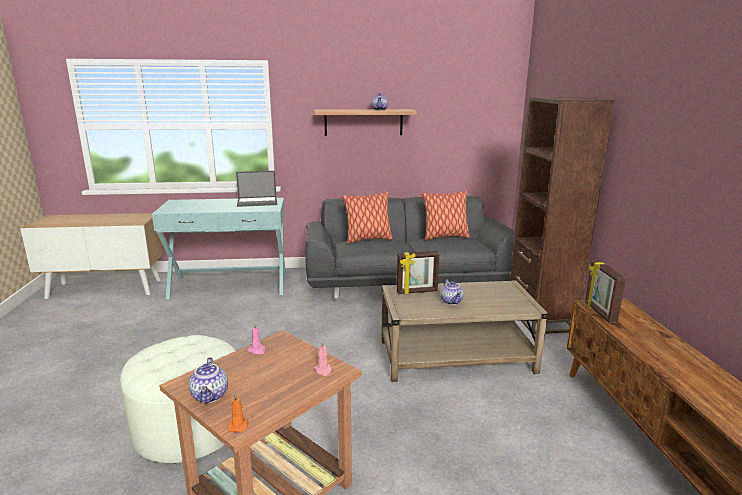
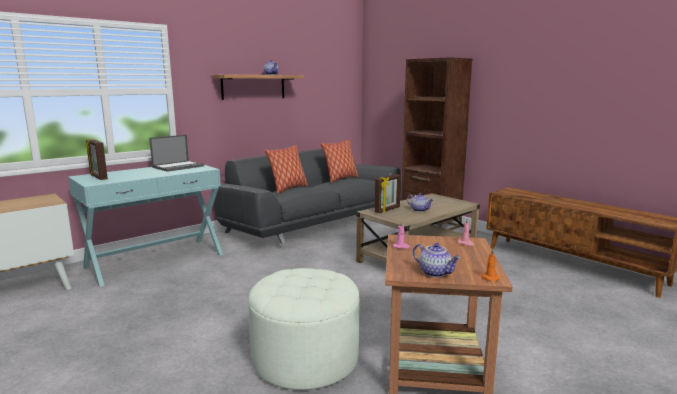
camera: 35 degrees left, 5 degrees down
picture frame [585,260,626,323] -> picture frame moved to [85,139,108,180]

